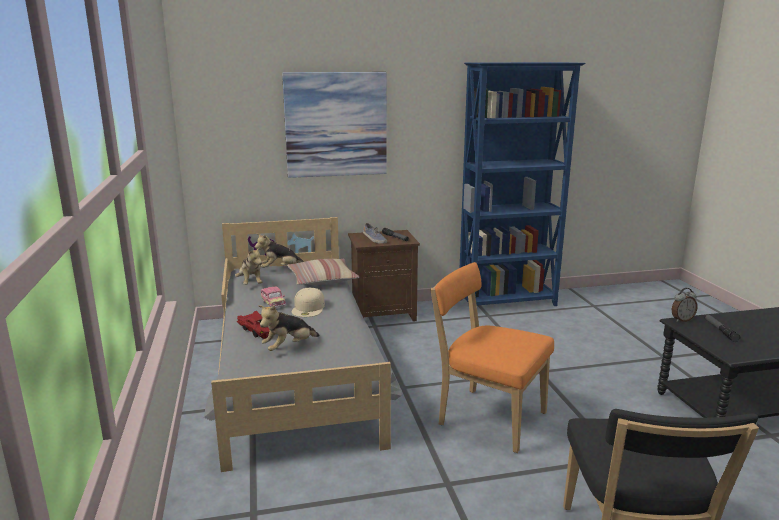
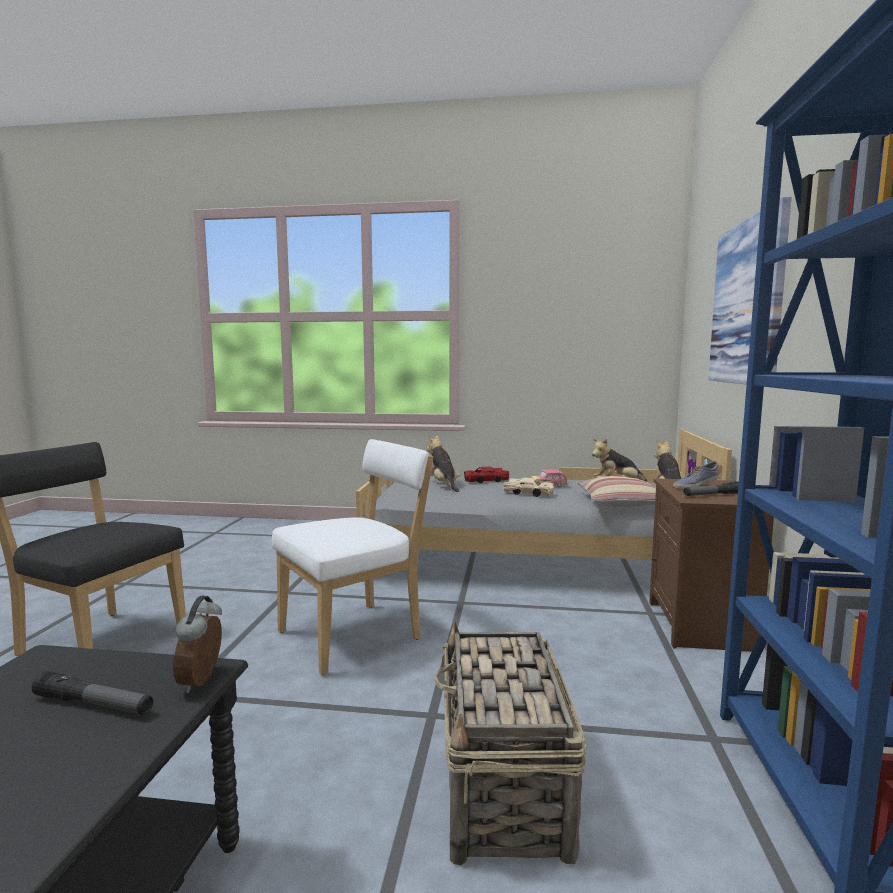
camera: 110 degrees right, 10 degrees down
beige cap [292,288,325,317] -> beige toy car [503,478,554,497]
orange chair [431,262,554,453] -> white chair [272,439,433,675]
none -> basket [434,622,587,865]

